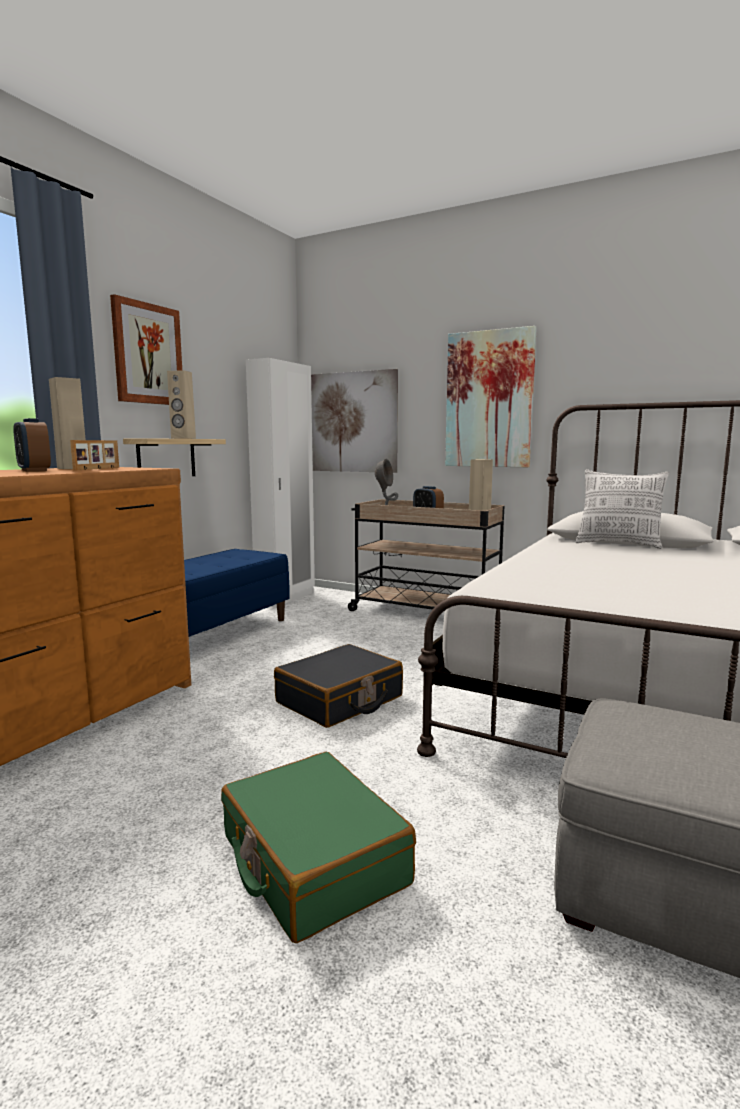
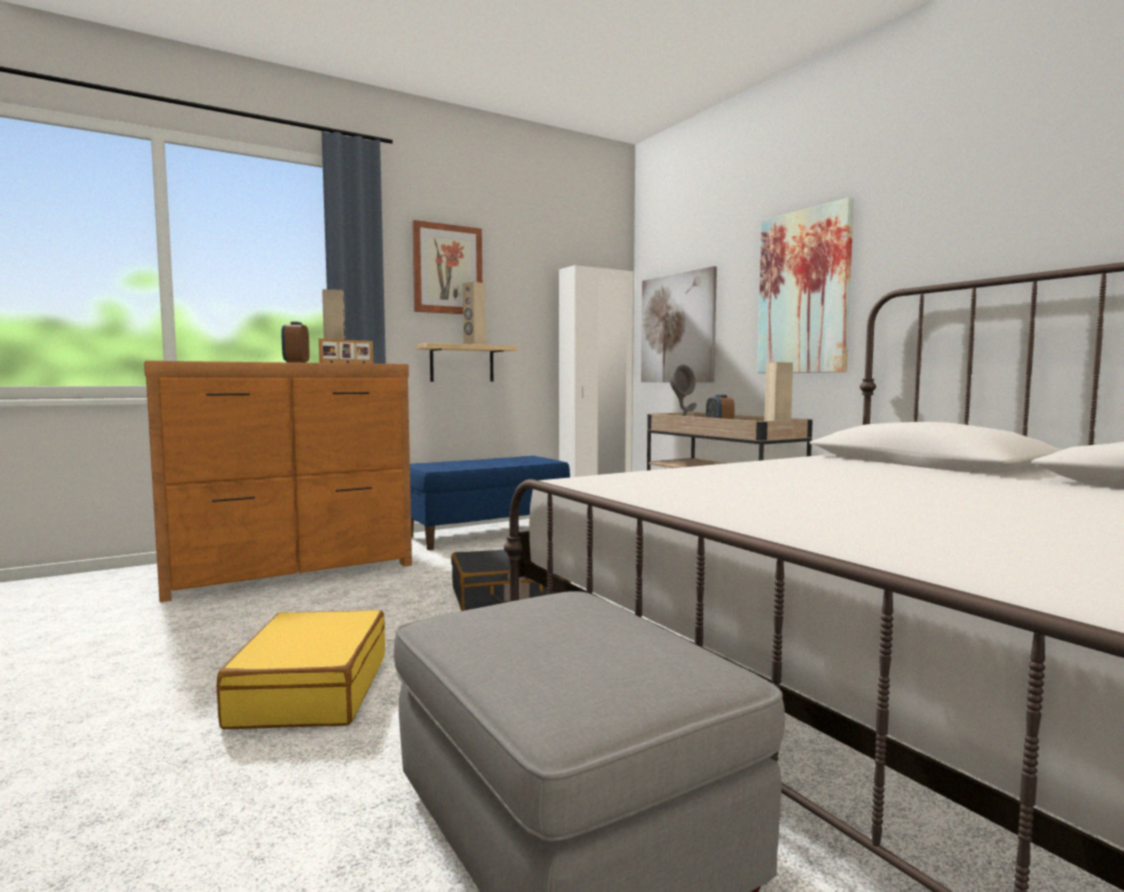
camera: 30 degrees right, 5 degrees down
green suitcase [221,752,416,943] -> yellow suitcase [216,610,385,729]
pillow [575,469,669,549] -> none

